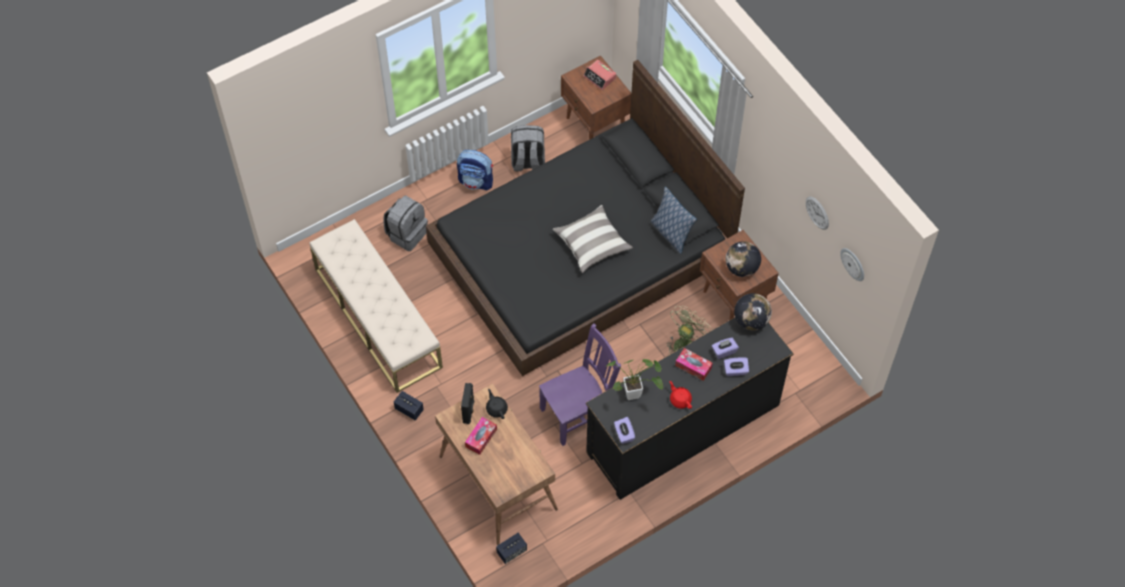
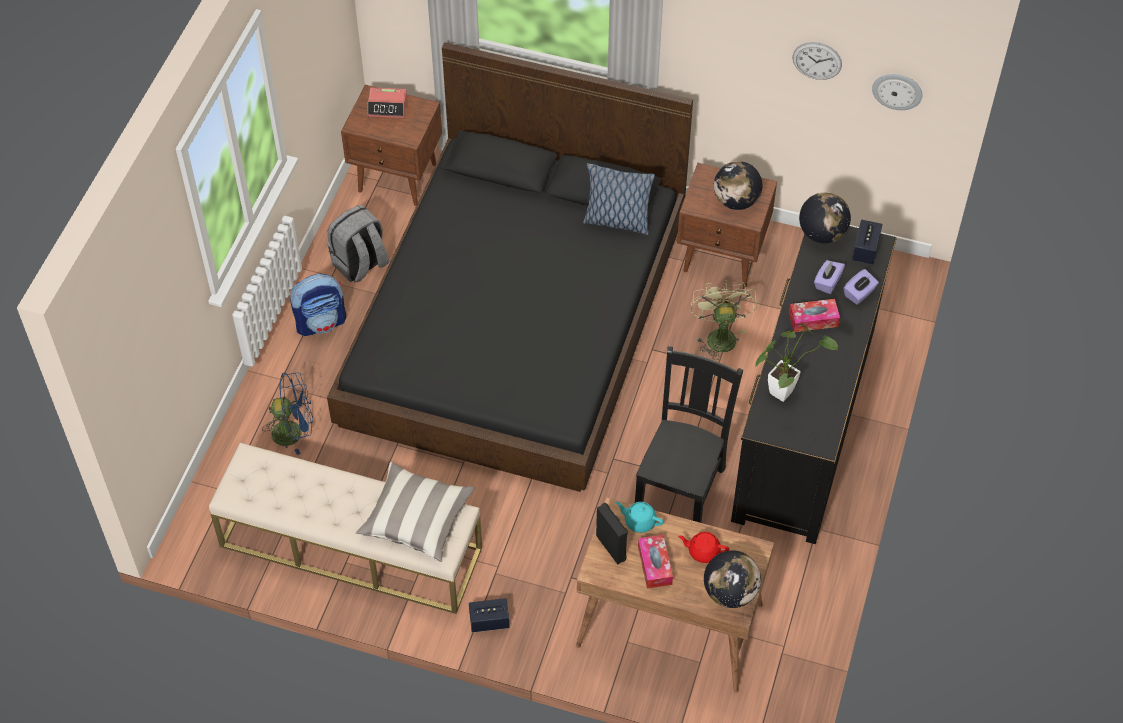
camera: 40 degrees left, 5 degrees down
grey backpack [383,195,428,251] -> blue fan [262,373,313,455]
black teapot [486,389,508,419] -> turquoise teapot [616,502,663,533]
speaker [496,533,527,564] -> speaker moved to [852,220,883,264]
purple chair [539,324,621,446] -> black chair [635,346,743,523]
pillow [553,205,633,273] -> pillow moved to [355,462,475,562]
purple tissue box [614,417,635,444] -> none
red teapot [669,381,692,409] -> red teapot moved to [678,532,729,563]
none -> globe [704,550,761,608]

